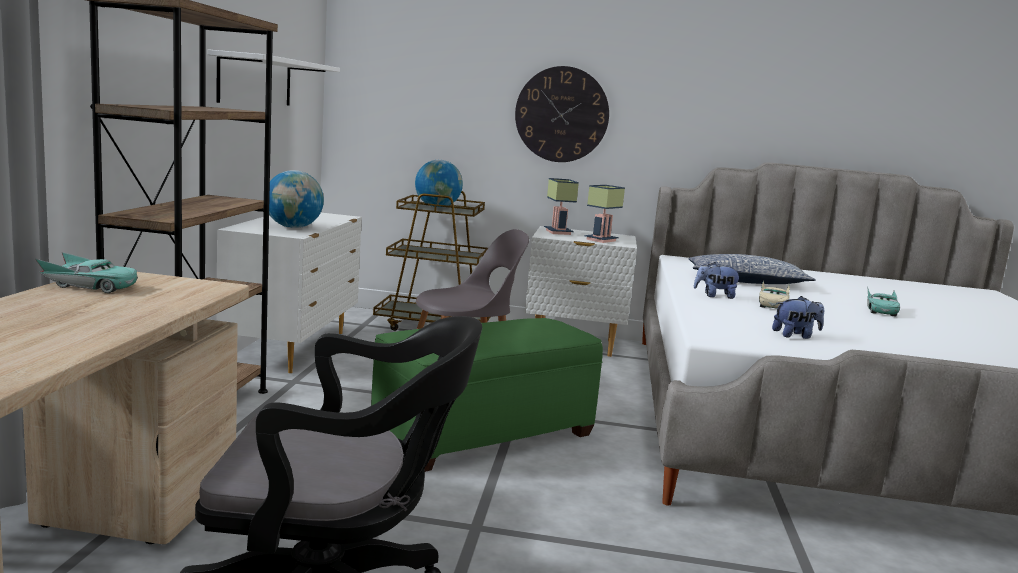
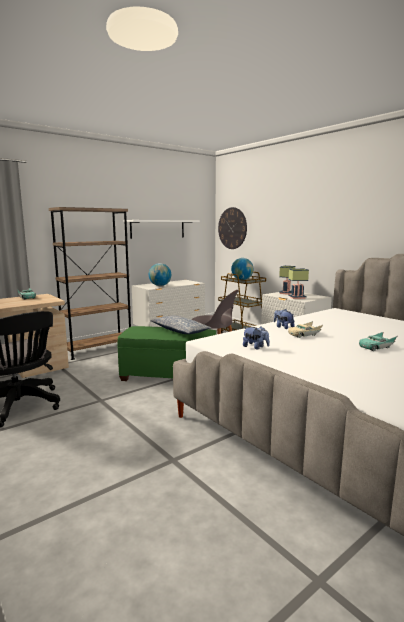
camera: 45 degrees right, 0 degrees up
wall clock [515,66,609,162] -> wall clock moved to [218,207,247,249]
pillow [688,254,816,284] -> pillow moved to [150,315,211,334]

